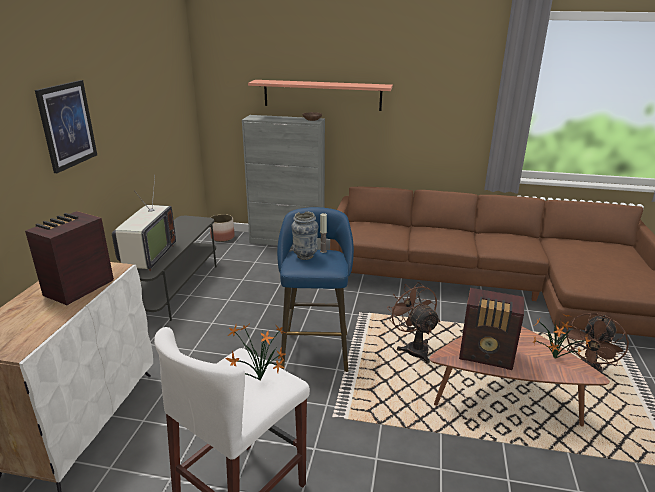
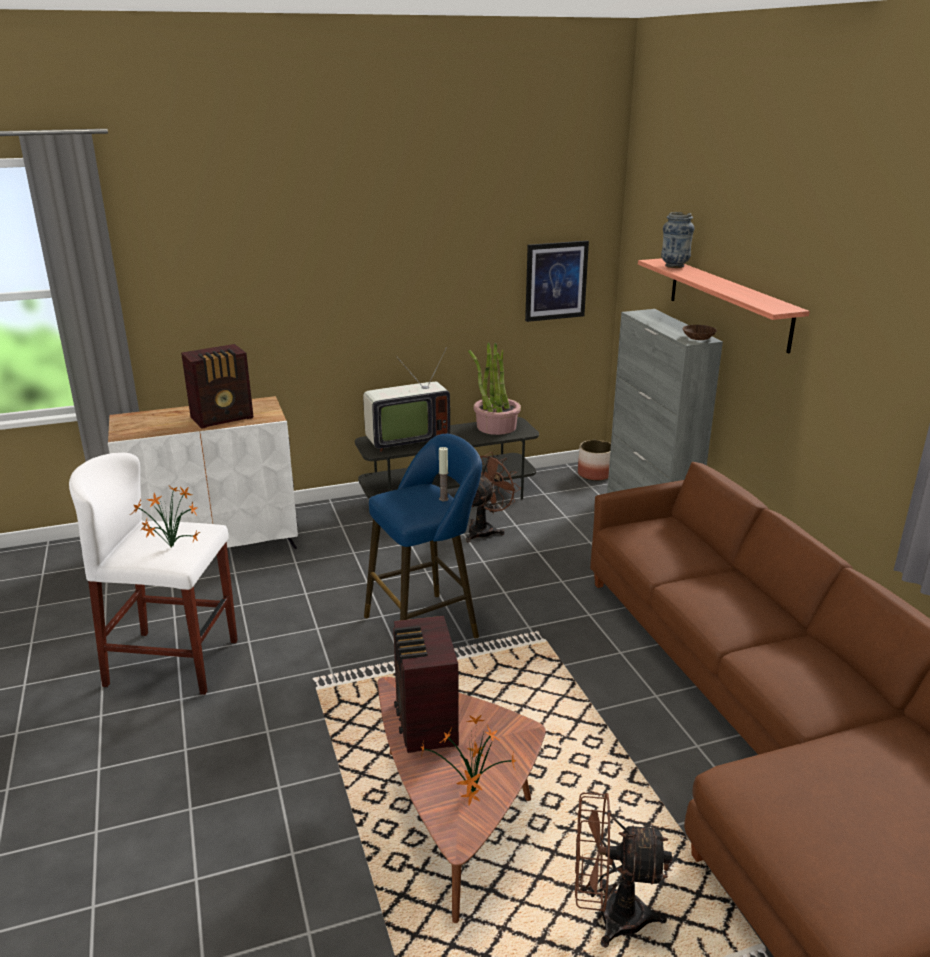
camera: 60 degrees right, 0 degrees up
radio [25,211,114,305] -> radio turned 150 degrees clockwise [181,344,254,429]
picture [35,80,97,173] -> picture moved to [525,241,589,322]
vase [291,211,318,260] -> vase moved to [661,212,694,268]
brown fan [387,282,440,363] -> brown fan moved to [466,452,521,542]
none -> potted plant [468,342,521,435]

